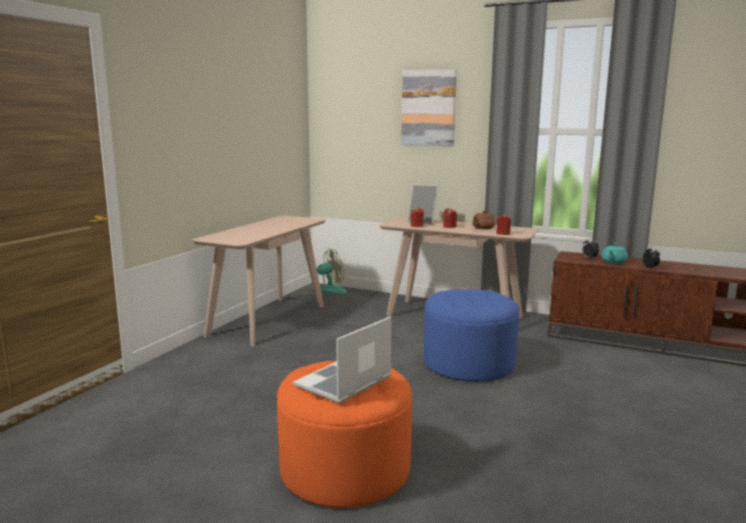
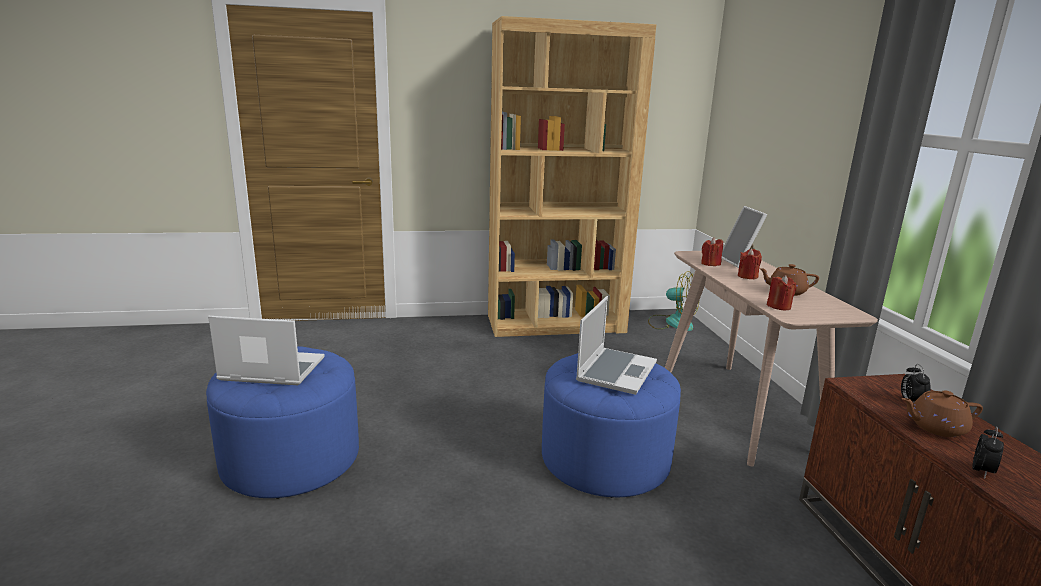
camera: 55 degrees right, 5 degrees up
beige console table [192,216,326,346] -> brown bookcase [488,16,656,337]
orange ottoman [277,360,412,508] -> blue ottoman [206,346,359,499]
picture [401,69,457,146] -> none
turquoise teapot [601,243,628,264] -> brown teapot [901,390,983,437]
none -> laptop [576,296,657,395]

